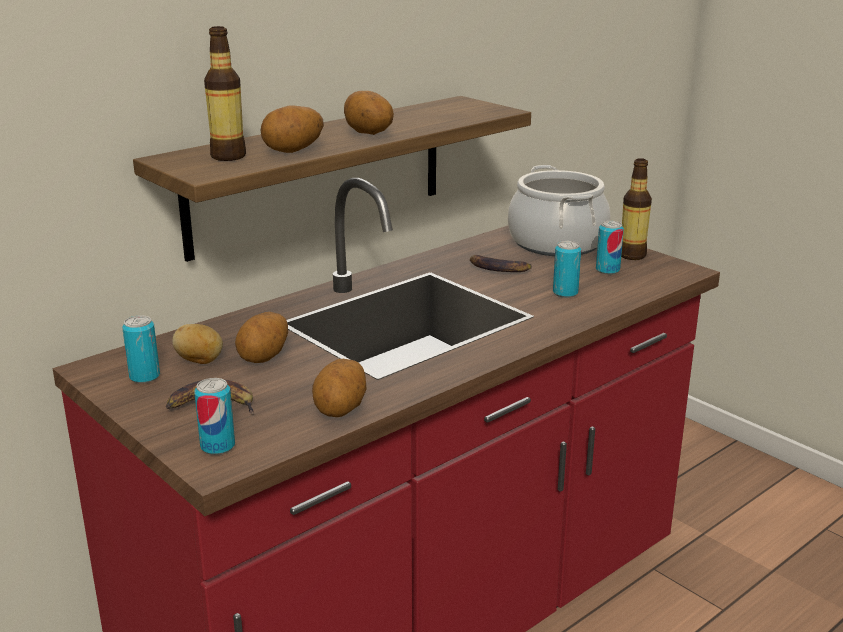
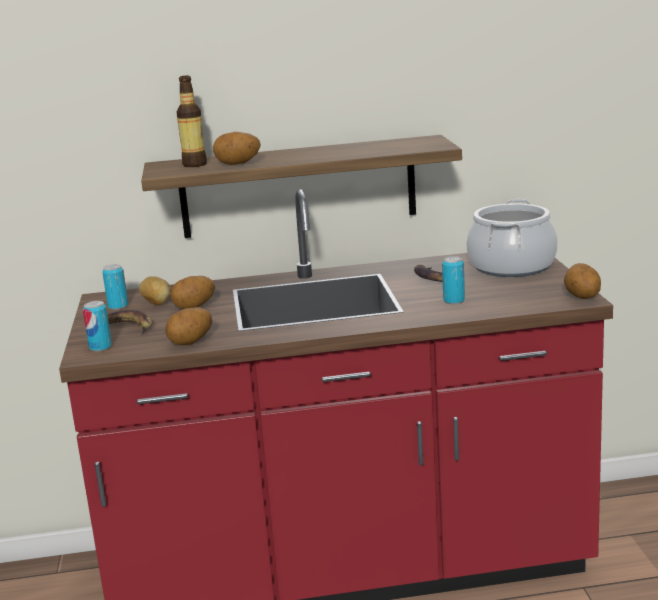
camera: 35 degrees right, 5 degrees down
potato [344,91,394,135] -> potato moved to [564,263,601,299]
can [596,221,624,275] -> none
bottle [621,158,652,260] -> none

